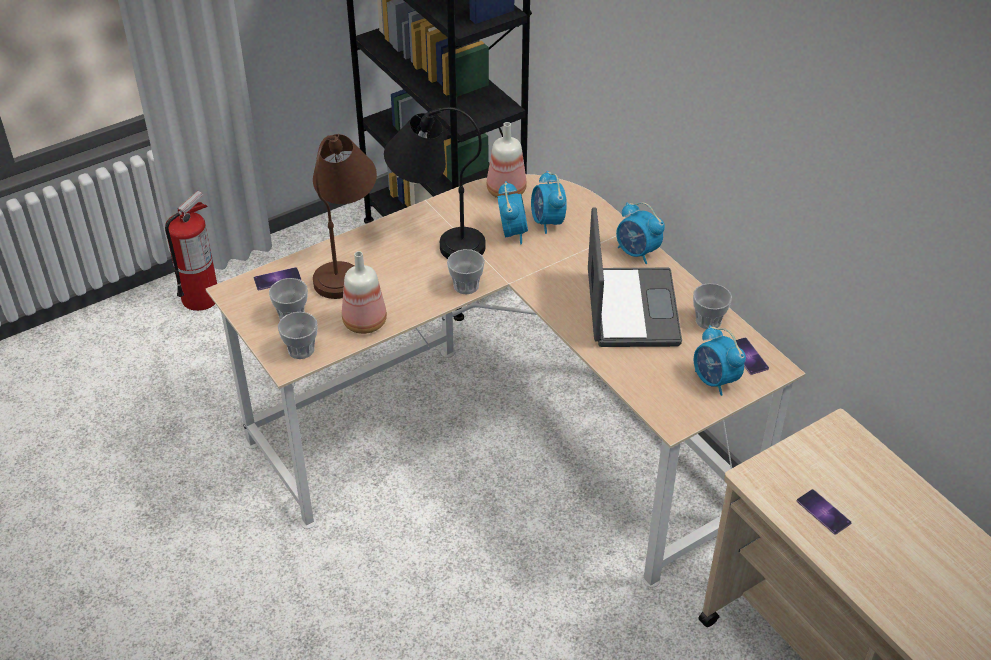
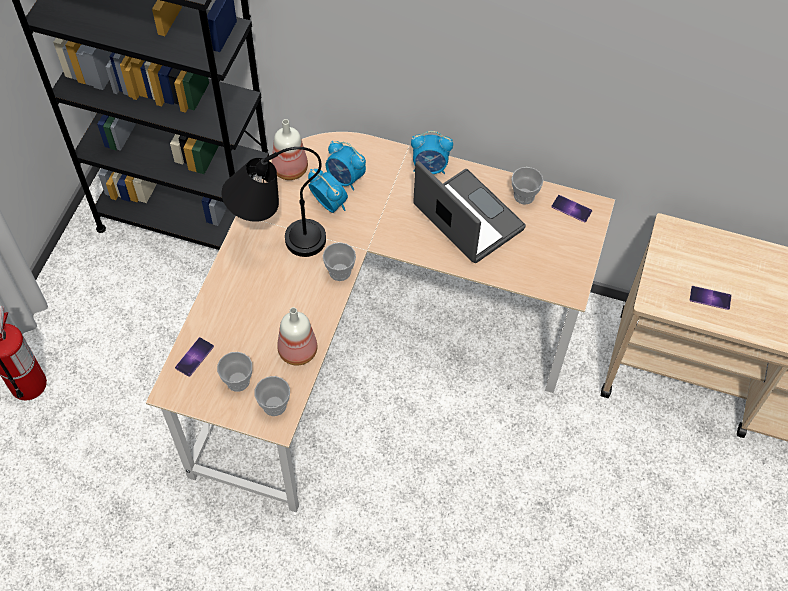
camera: 40 degrees left, 15 degrees up
brown table lamp [313,134,377,299] -> none
alarm clock [694,325,746,396] -> none

